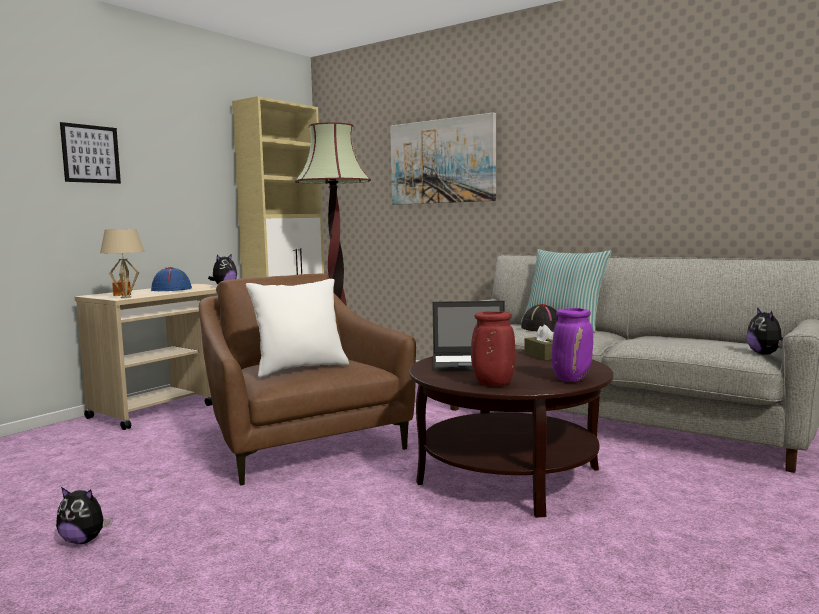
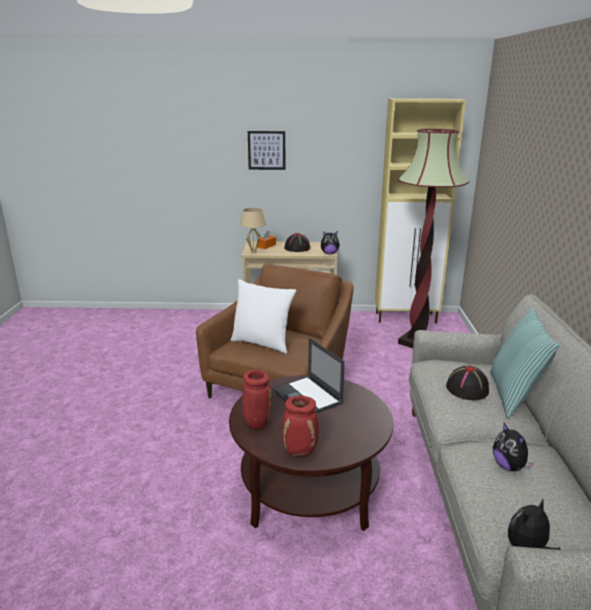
camera: 55 degrees right, 15 degrees up
plush toy [56,487,112,544] -> plush toy moved to [493,423,534,471]
blue hat [151,267,192,291] -> black hat [284,233,310,252]
picture [390,113,496,205] -> none
brown tissue box [524,325,554,361] -> none
purple vase [552,308,593,382] -> red vase [282,396,319,457]

